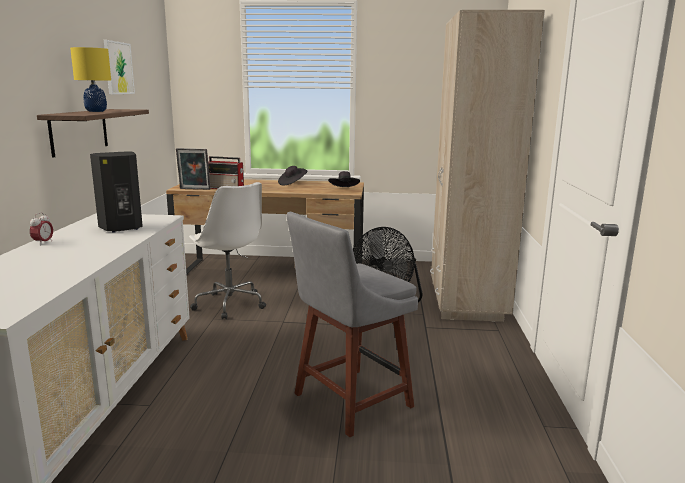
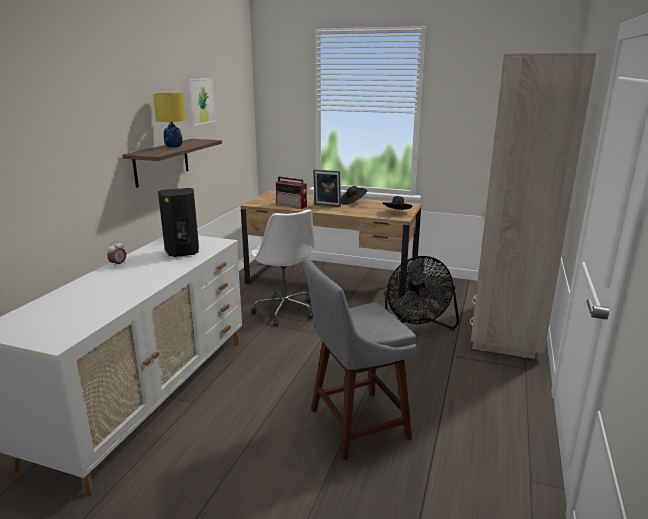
camera: 15 degrees right, 5 degrees up
picture frame [176,148,211,190] -> picture frame moved to [313,169,341,207]

